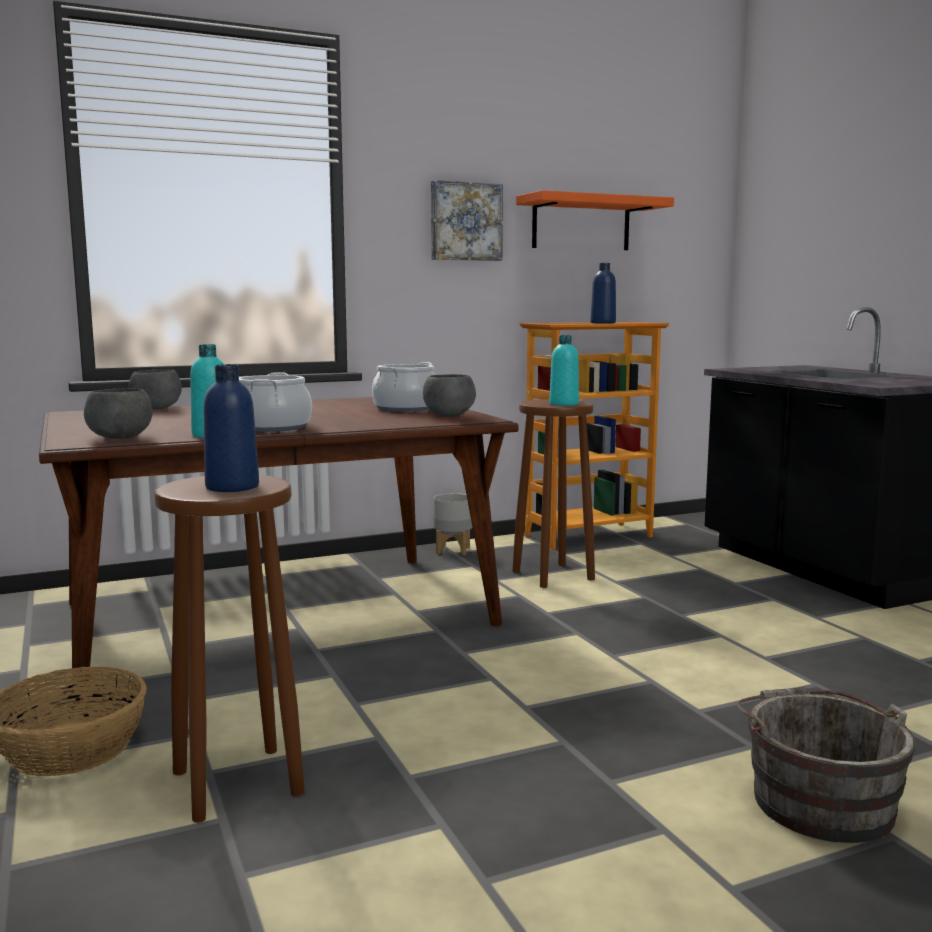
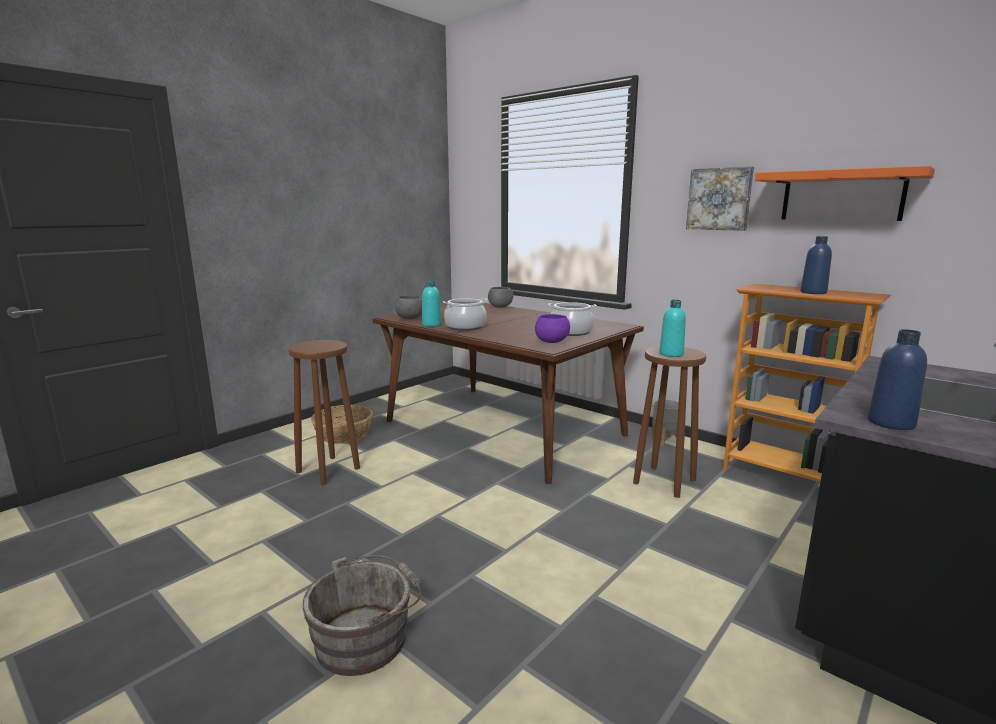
camera: 65 degrees right, 5 degrees up
blue bottle [203,364,259,492] -> blue bottle moved to [868,329,927,430]
grey bowl [423,374,476,417] -> purple bowl [535,314,570,343]

